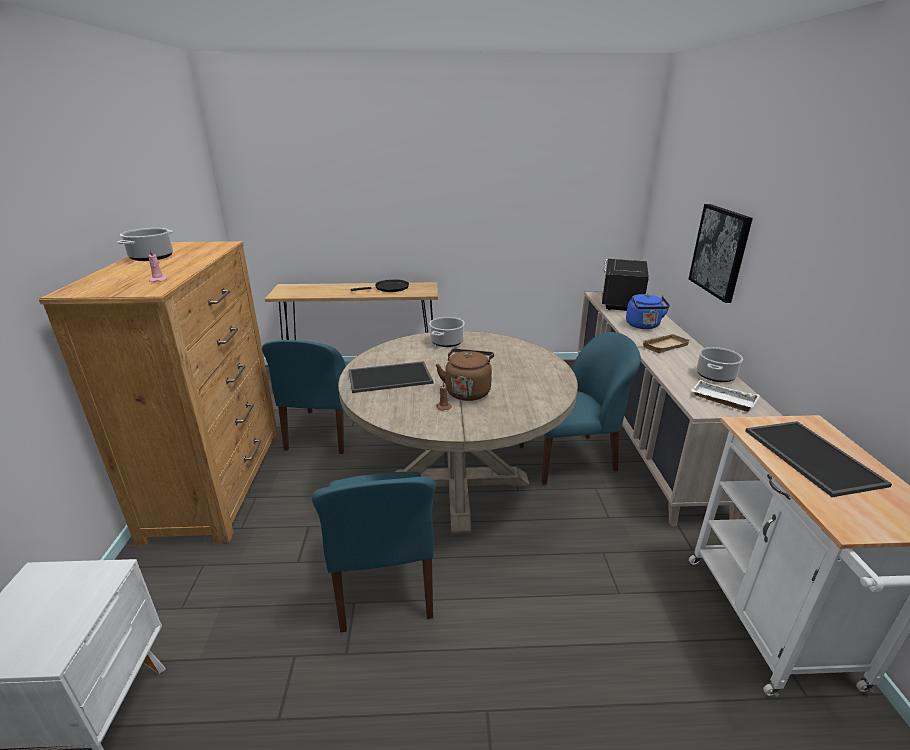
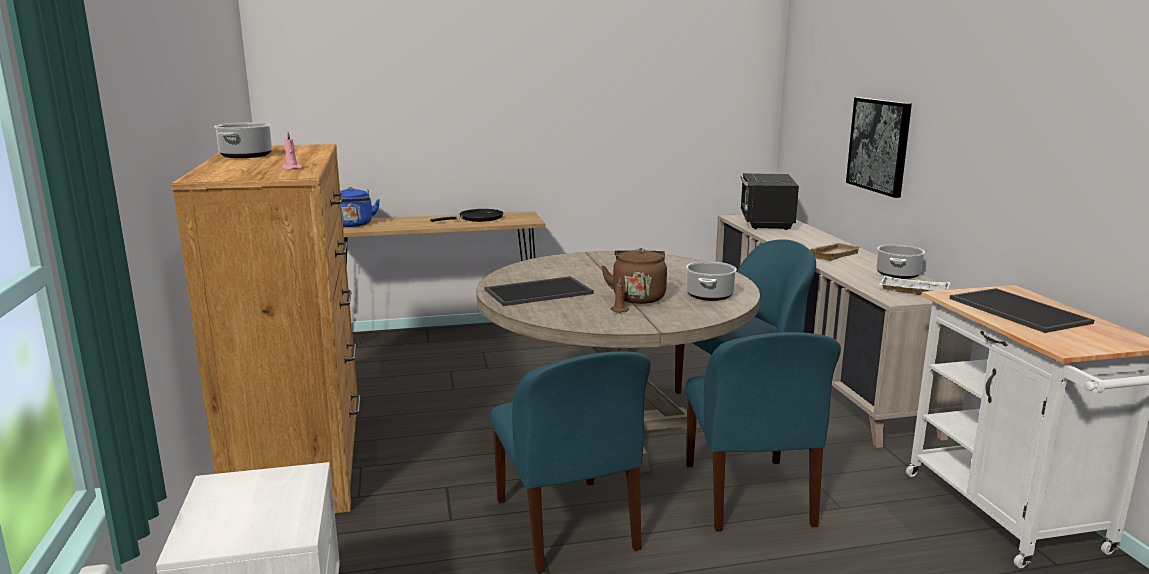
camera: 10 degrees left, 10 degrees down
blue chair [262,340,350,454] -> blue chair moved to [685,332,841,531]
cooking pot [429,317,465,347] -> cooking pot moved to [686,261,737,301]
blue kettle [626,293,670,329] -> blue kettle moved to [340,187,380,227]

